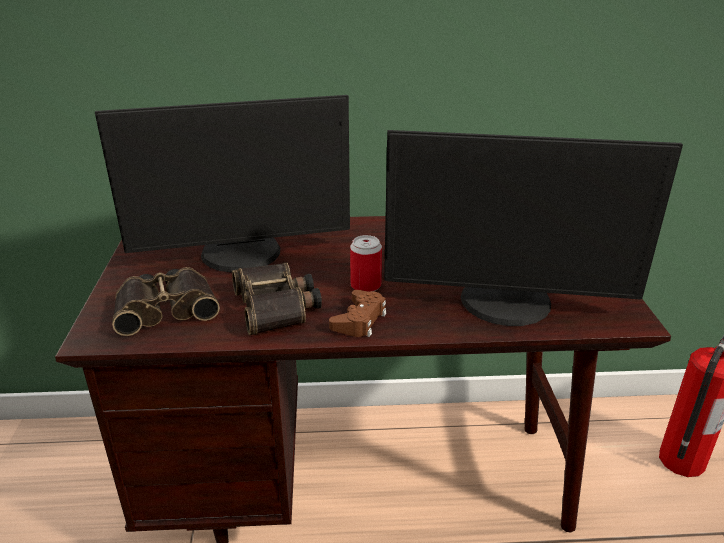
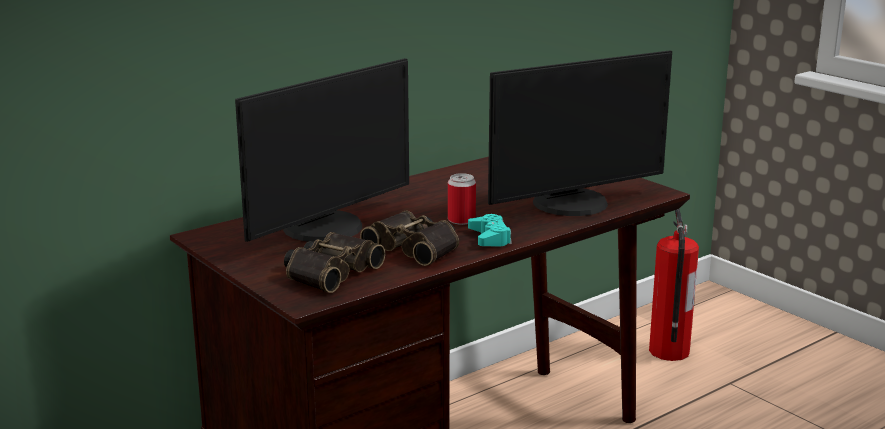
camera: 35 degrees left, 10 degrees down
brown game controller [329,290,386,337] -> turquoise game controller [468,214,512,247]

